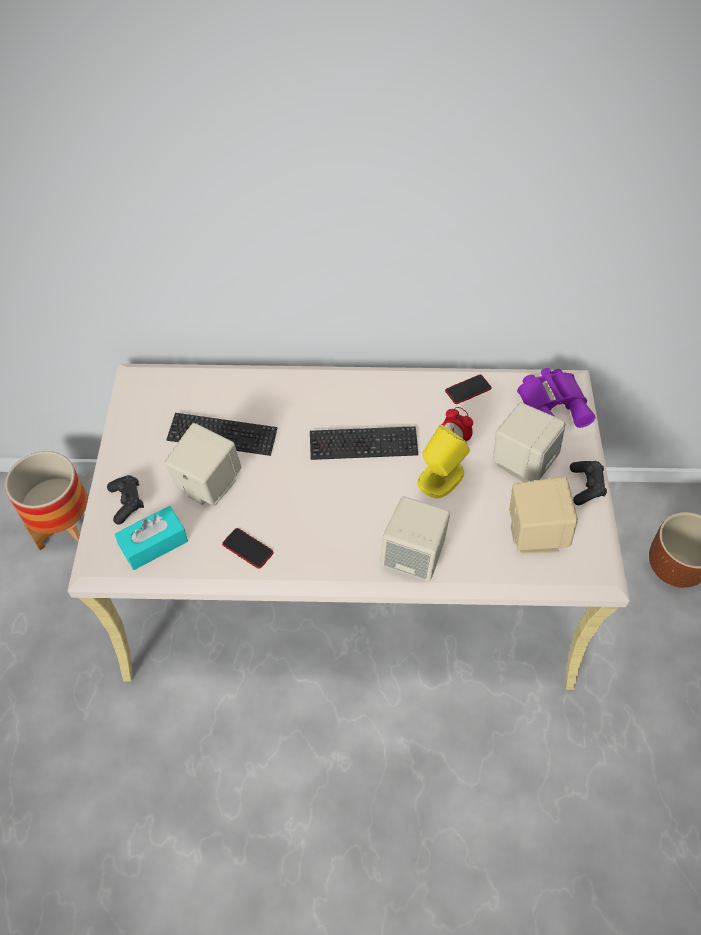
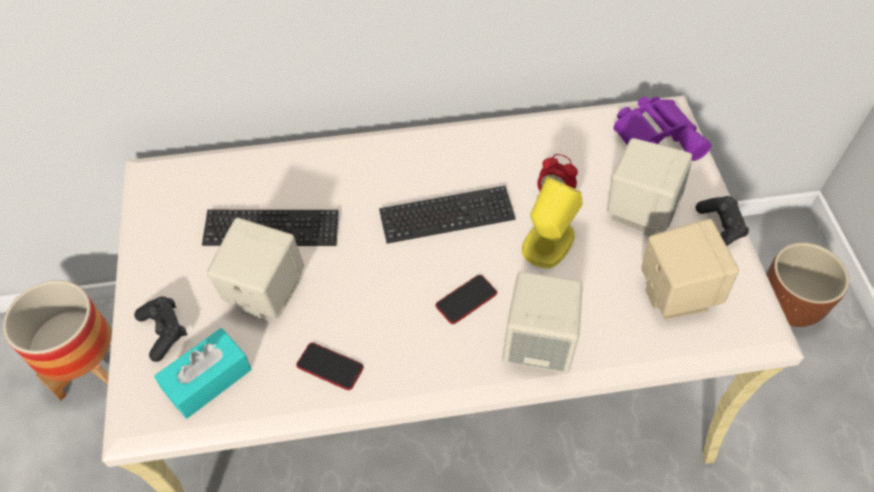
camera: 10 degrees left, 0 degrees up
phone [445,375,491,404] -> phone moved to [435,275,497,324]

